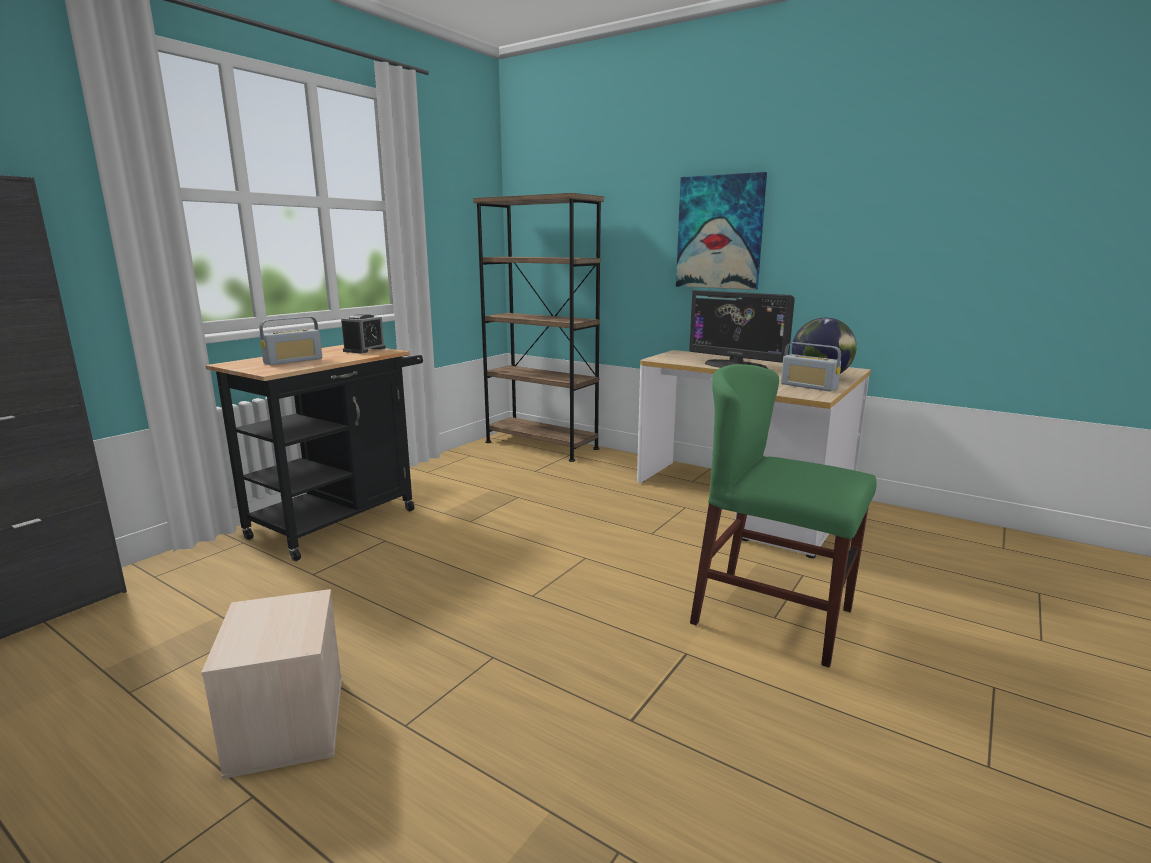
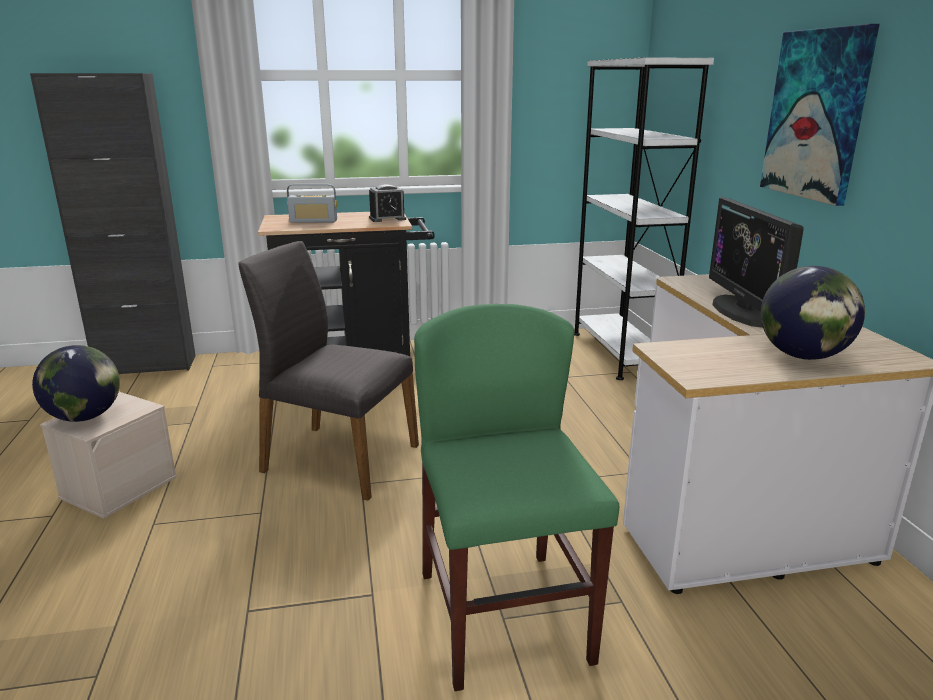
camera: 45 degrees right, 5 degrees up
brown bookcase [473,193,604,462] -> white bookcase [574,57,714,380]
radio [781,342,841,392] -> none
none -> globe [32,345,120,422]
none -> grey chair [238,241,419,501]

